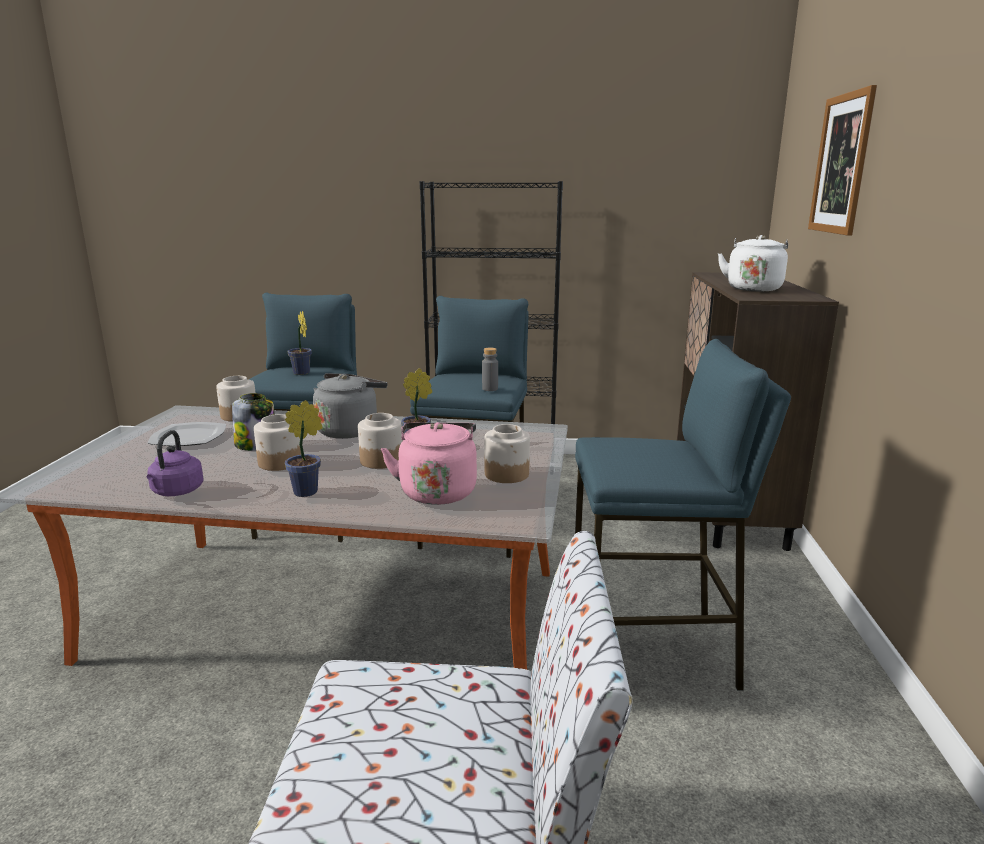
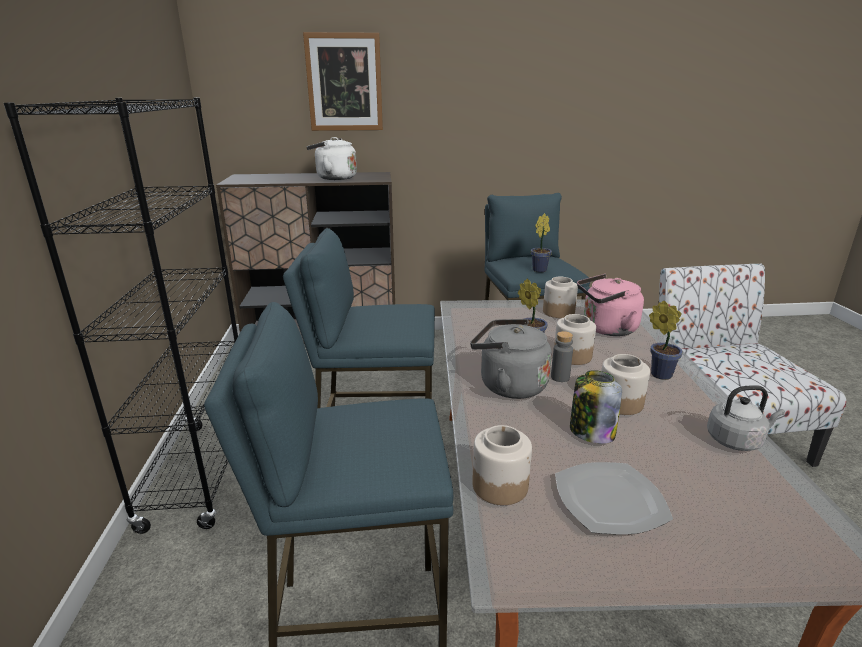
camera: 100 degrees left, 5 degrees up
purple kettle [147,430,204,496] -> grey kettle [707,385,785,451]
potted plant [287,311,312,375] -> potted plant moved to [531,213,552,272]
grey bottle [482,348,498,391] -> grey bottle moved to [551,331,573,382]

